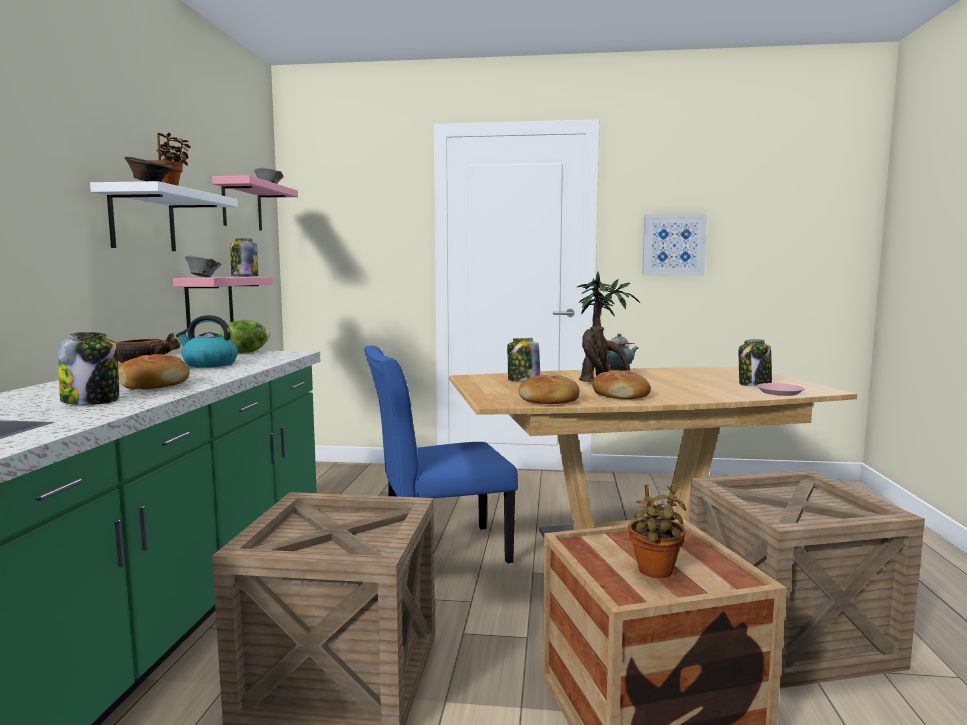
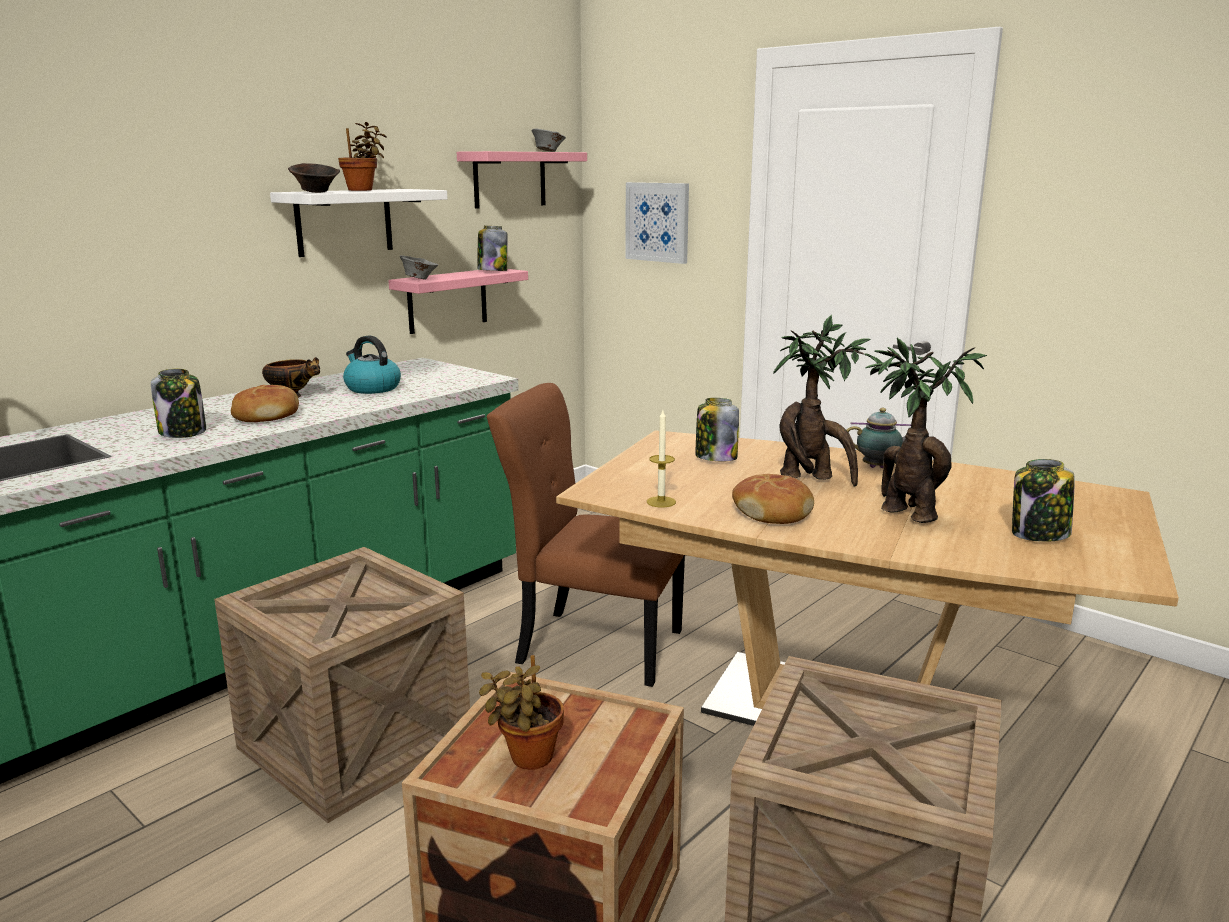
camera: 35 degrees right, 10 degrees up
lettuce [219,320,270,354] -> none
blue chair [364,346,518,563] -> brown chair [486,383,685,687]
bread [518,375,580,404] -> candle [647,410,676,507]
picture [642,214,707,275] -> picture moved to [625,182,689,264]
pink plate [757,383,804,396] -> none
none -> potted plant [865,338,987,523]

